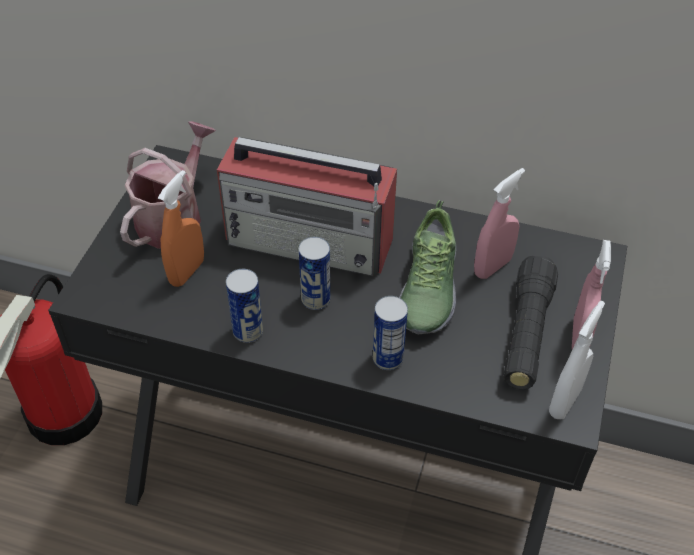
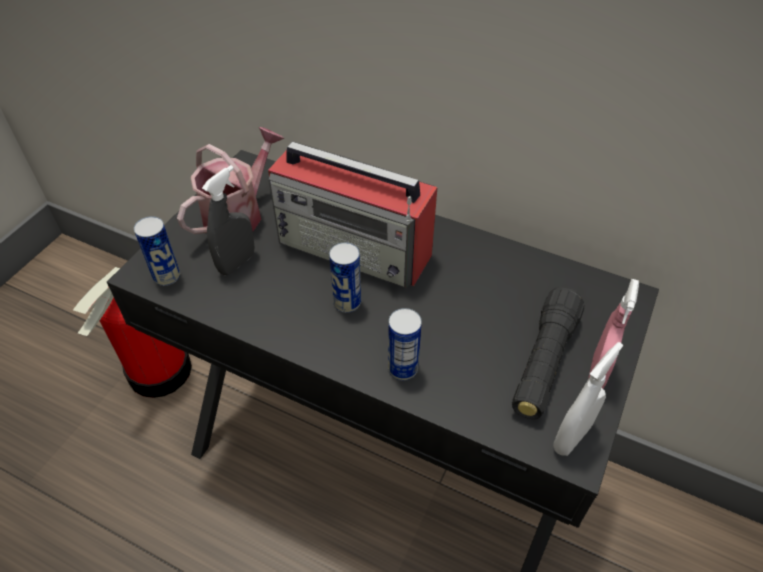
camera: 10 degrees right, 0 degrees up
orange spray bottle [158,170,204,287] -> grey spray bottle [202,165,255,275]
can [226,269,263,343] -> can moved to [134,216,180,286]
shoe [399,200,456,334] -> none
pink spray bottle [474,168,525,279] -> none

